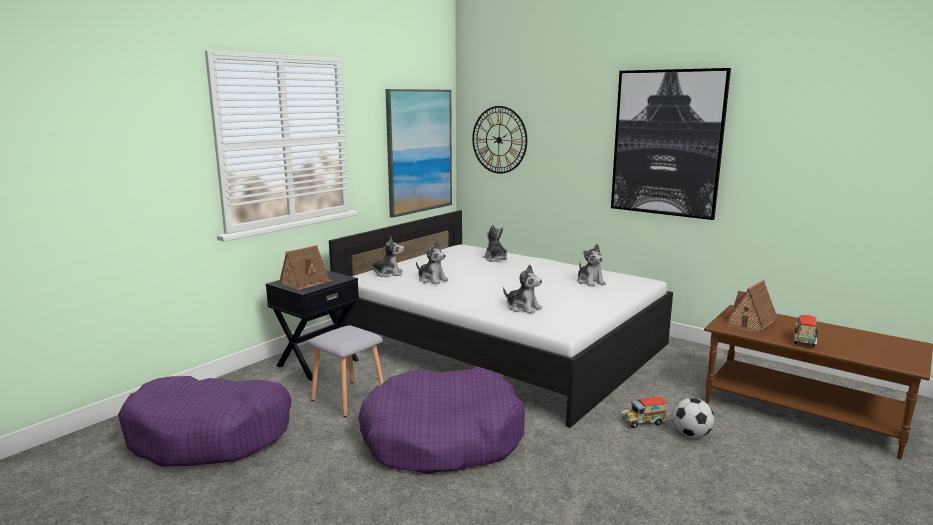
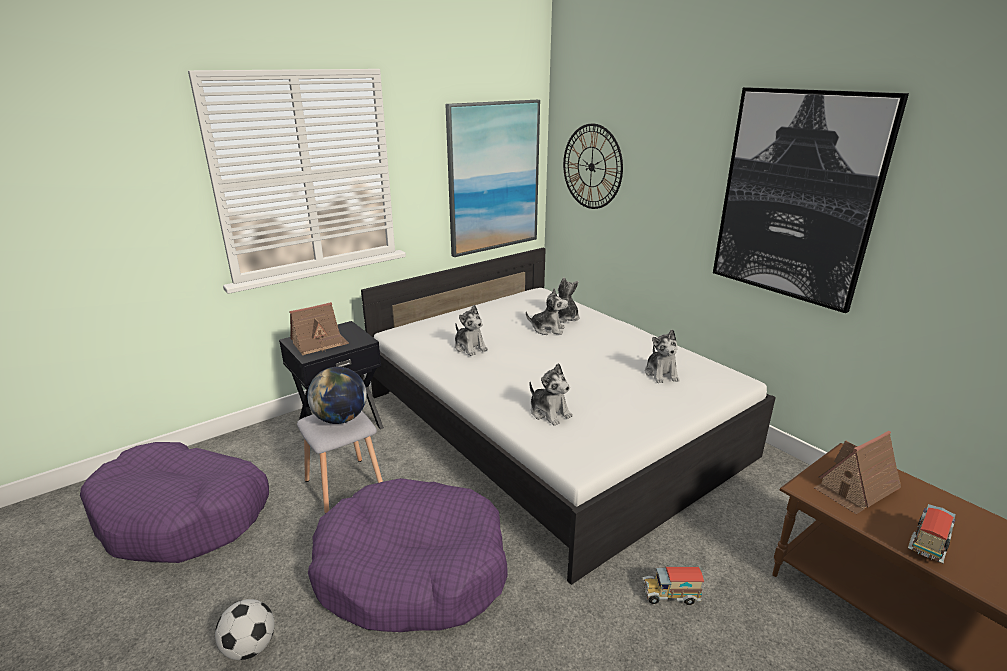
camera: 15 degrees right, 10 degrees up
plush toy [368,236,404,277] -> plush toy moved to [526,288,568,335]
football [673,398,715,438] -> football moved to [215,599,275,660]
none -> globe [307,367,367,424]

